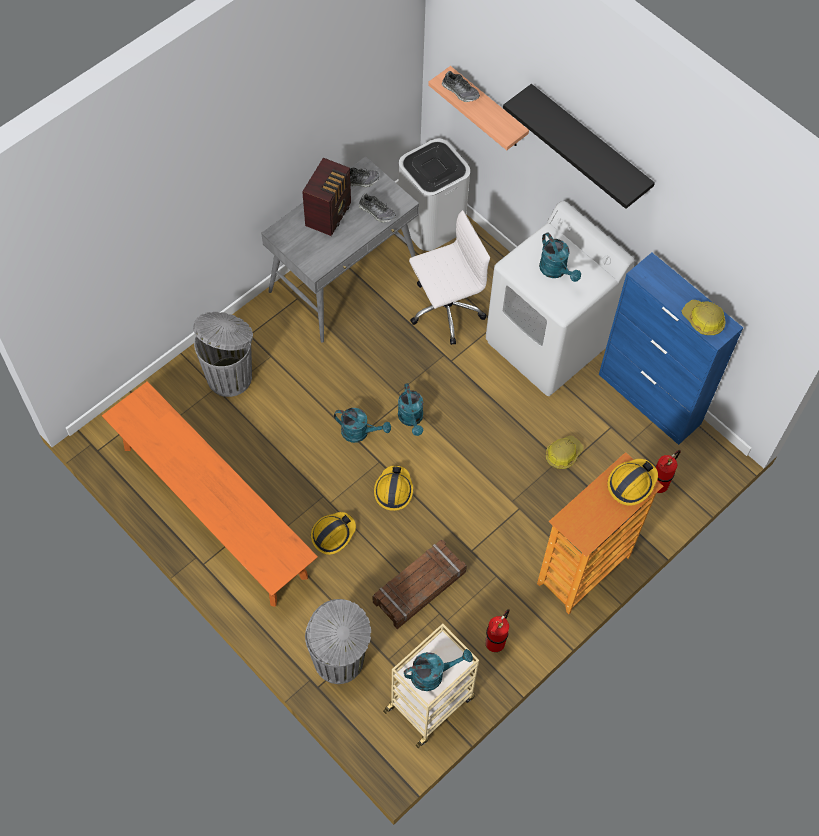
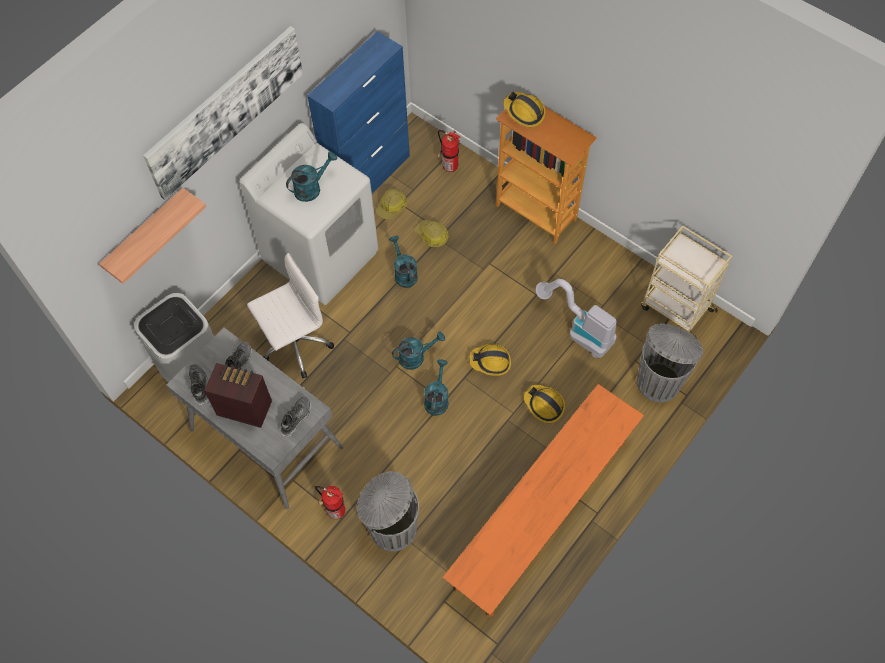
camera: 95 degrees left, 0 degrees up
crate [373,540,467,629] -> vacuum cleaner [536,279,617,358]
turquoise watering can [404,649,473,691] -> turquoise watering can moved to [389,235,418,288]
white office chair [409,210,490,345] -> white office chair turned 90 degrees clockwise [247,253,334,378]
shoe [442,71,480,102] -> shoe moved to [281,397,311,437]
fire extinguisher [485,609,510,652] -> fire extinguisher moved to [315,486,345,519]
black shelf [503,84,655,209] -> picture [143,26,303,200]
hard hat [682,300,726,335] -> hard hat moved to [376,189,407,220]

